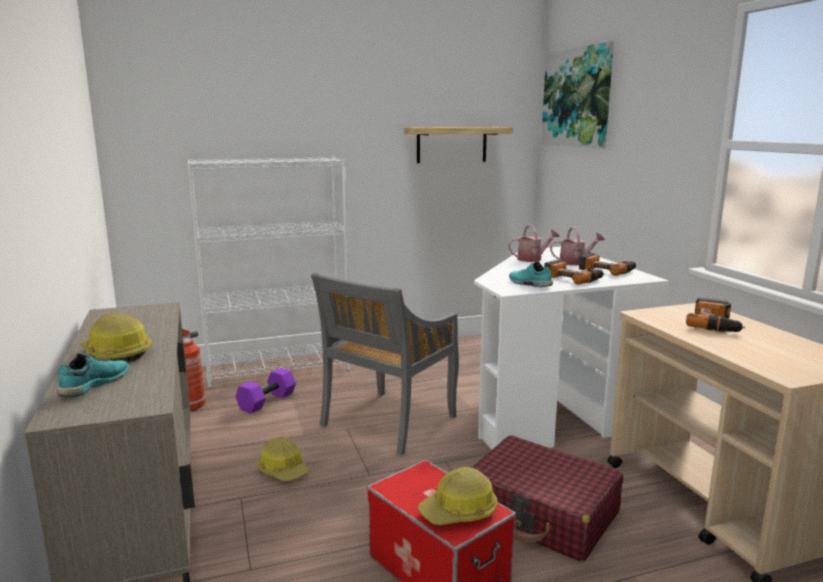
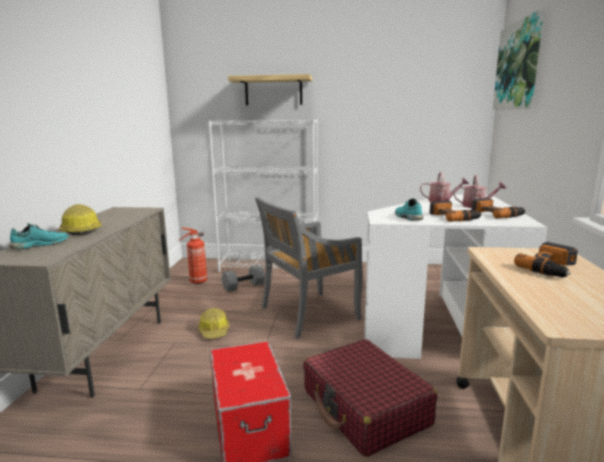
camera: 25 degrees right, 0 degrees up
purple dumbbell [235,368,296,414] -> grey dumbbell [222,265,265,292]
shelf [404,127,513,163] -> shelf moved to [228,74,312,106]
hard hat [418,467,498,525] -> none

